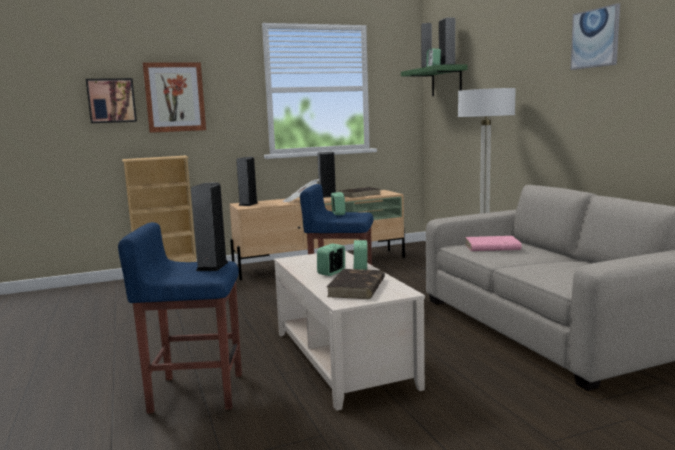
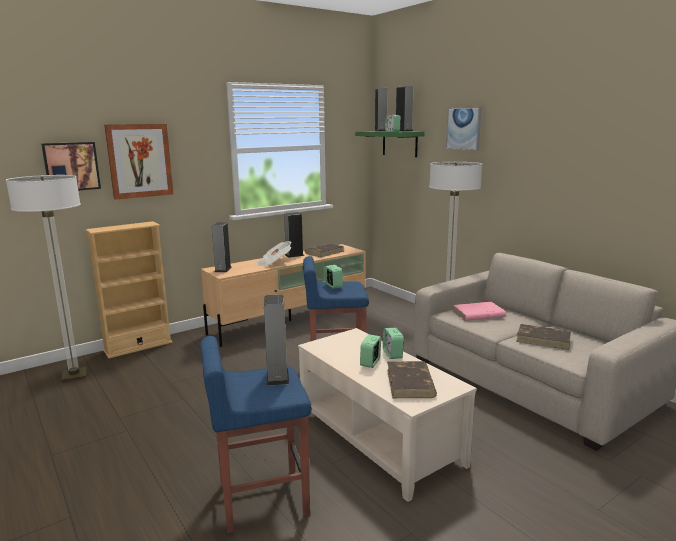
camera: 15 degrees left, 5 degrees up
picture [571,3,620,70] -> picture moved to [446,107,482,151]
none -> floor lamp [6,175,87,382]
none -> brown book [516,324,571,350]

